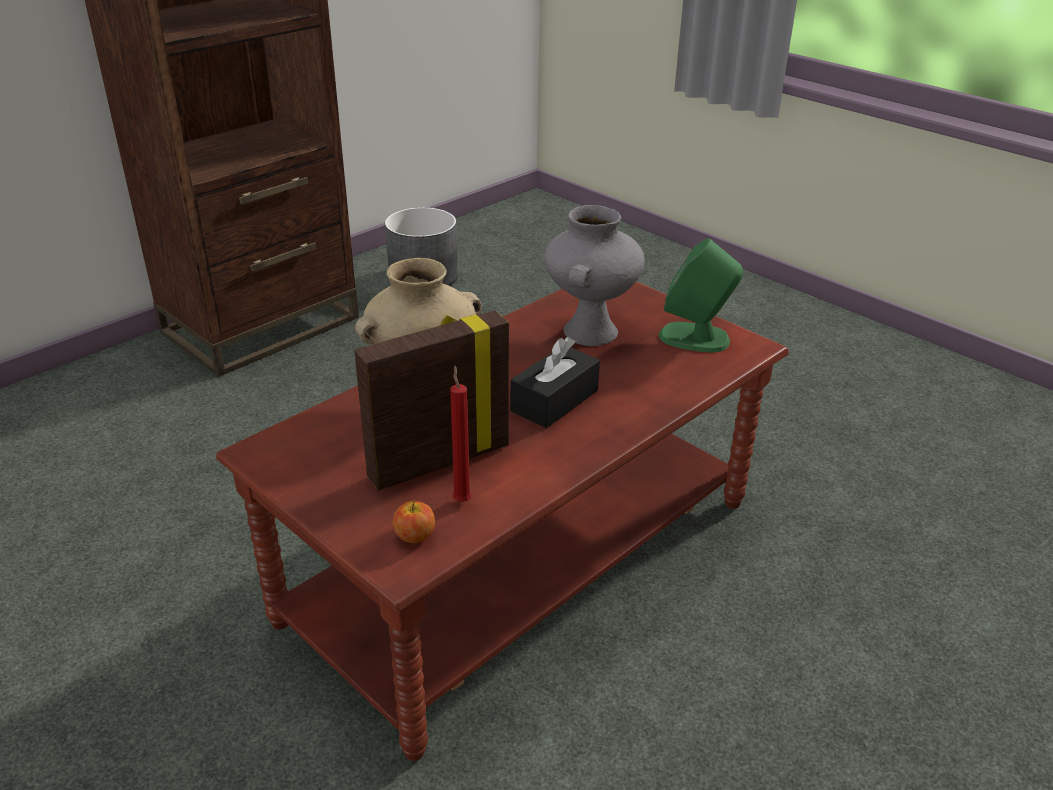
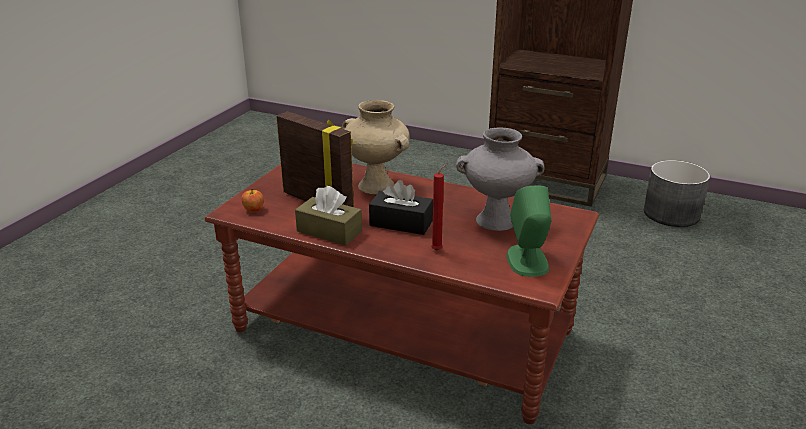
camera: 70 degrees right, 5 degrees down
red candle [450,366,472,502] -> red candle moved to [431,164,447,251]
none -> brown tissue box [295,186,362,245]

